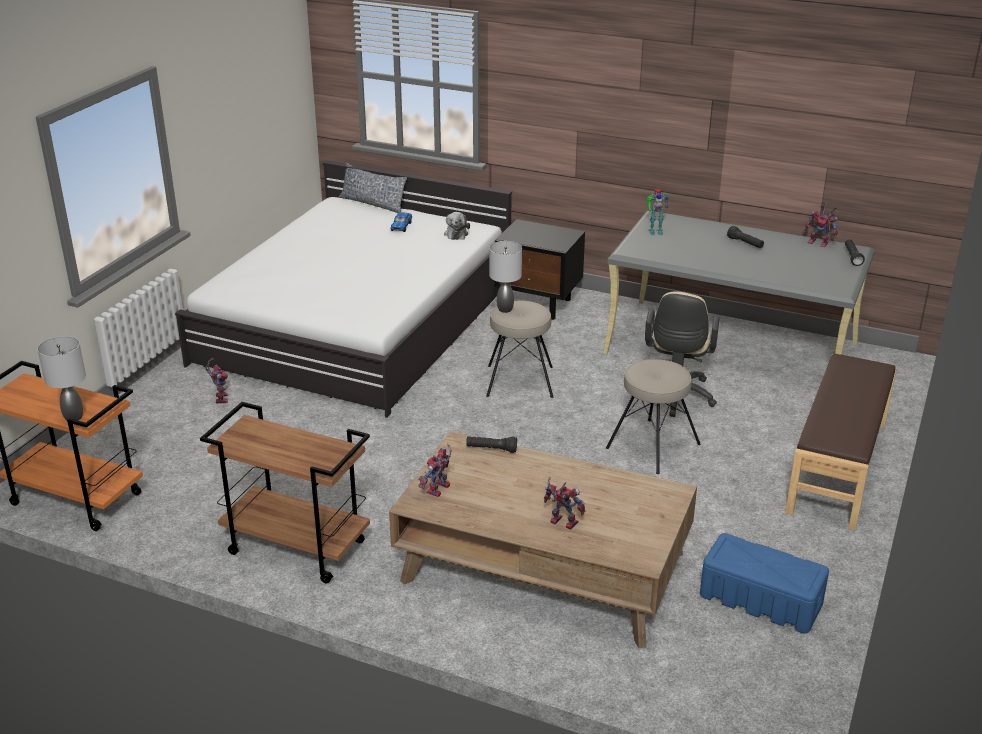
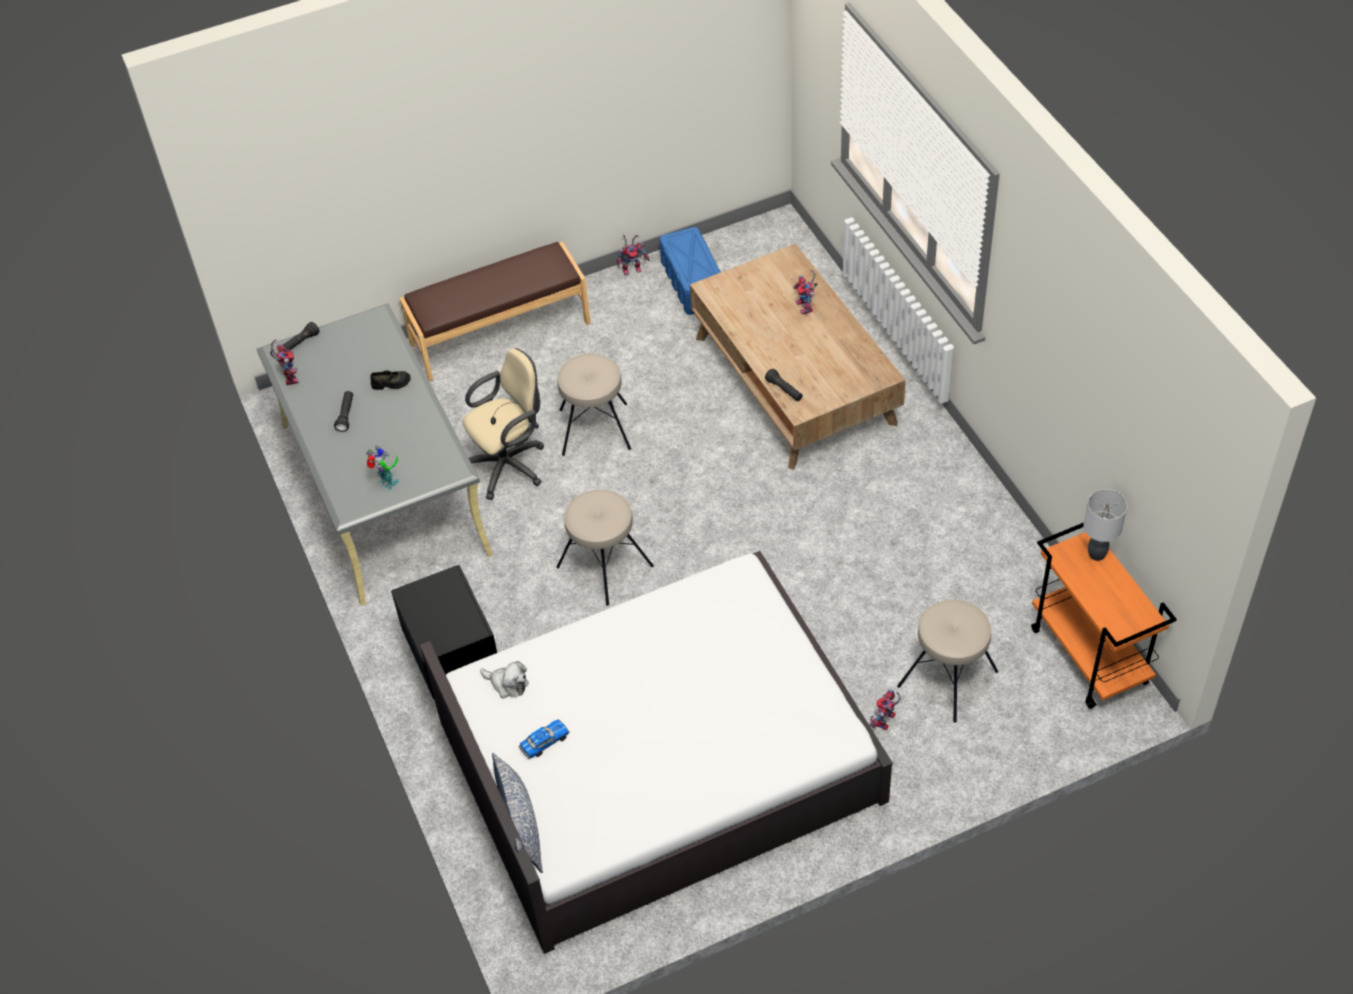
camera: 135 degrees left, 20 degrees up
brown cart [200,402,370,584] -> none
toy robot [418,444,452,497] -> toy robot moved to [617,235,650,275]
plush toy [444,212,470,240] -> plush toy turned 75 degrees clockwise [480,661,529,699]
grey table lamp [489,241,522,313] -> none
none -> black shoe [370,370,411,390]
none -> beige stool [897,600,998,723]

